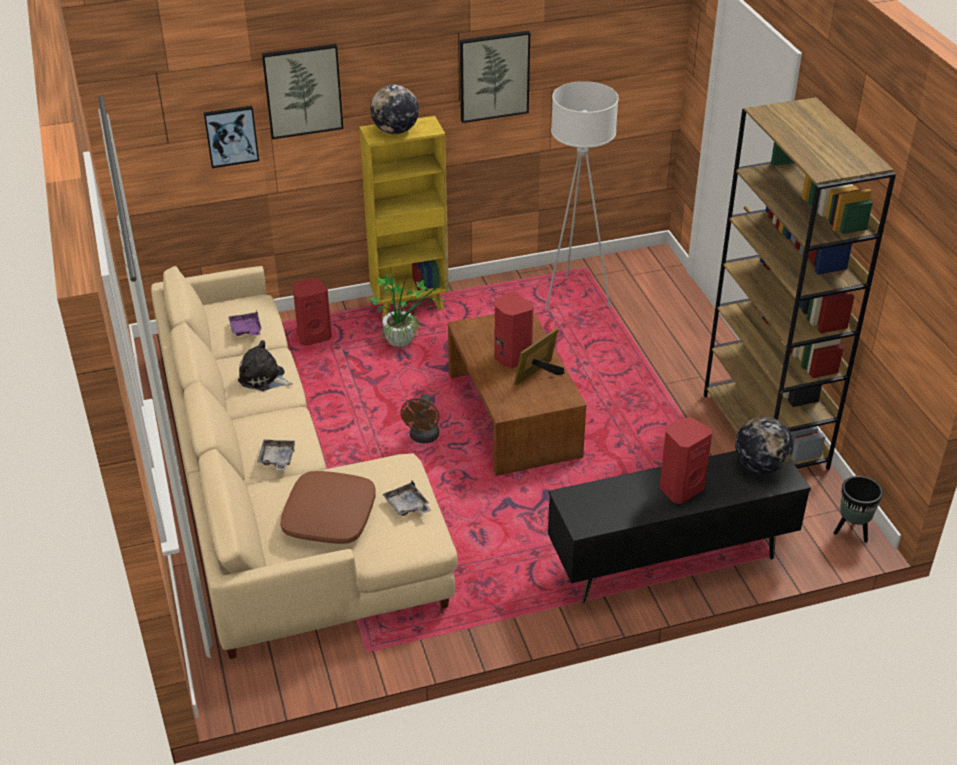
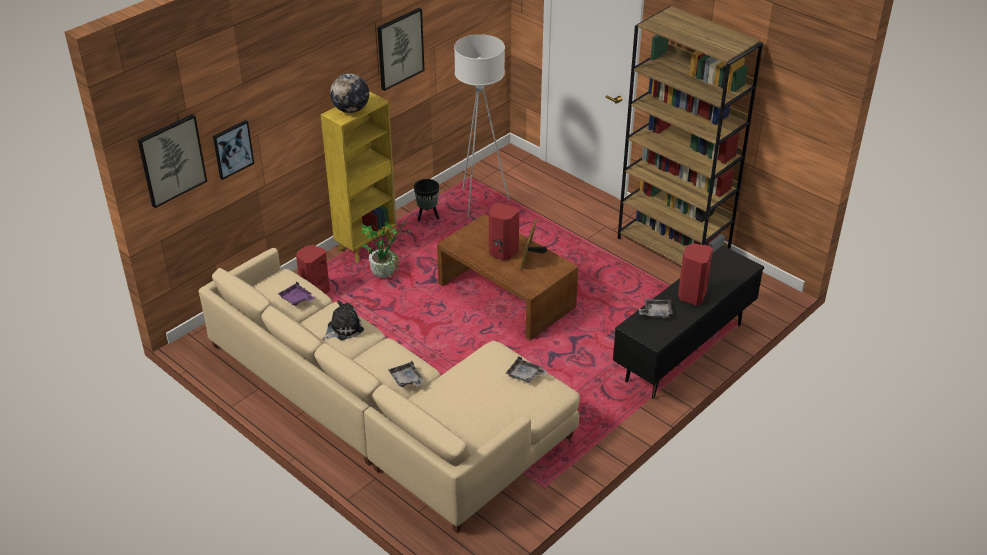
camera: 30 degrees left, 0 degrees up
plush toy [238,340,293,391] -> plush toy turned 150 degrees clockwise [322,300,364,340]
picture [262,44,343,139] -> picture moved to [138,114,207,208]
brown pillow [280,471,376,544] -> none
brown fan [401,394,440,443] -> none
globe [735,417,794,474] -> none
black planter [834,476,883,542] -> black planter moved to [414,179,439,221]
none -> grey tray [639,299,673,319]

